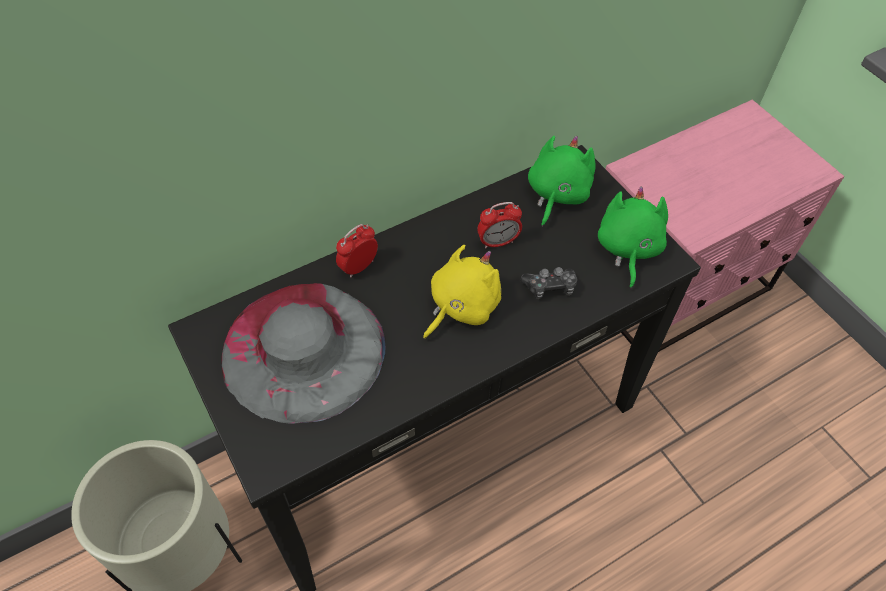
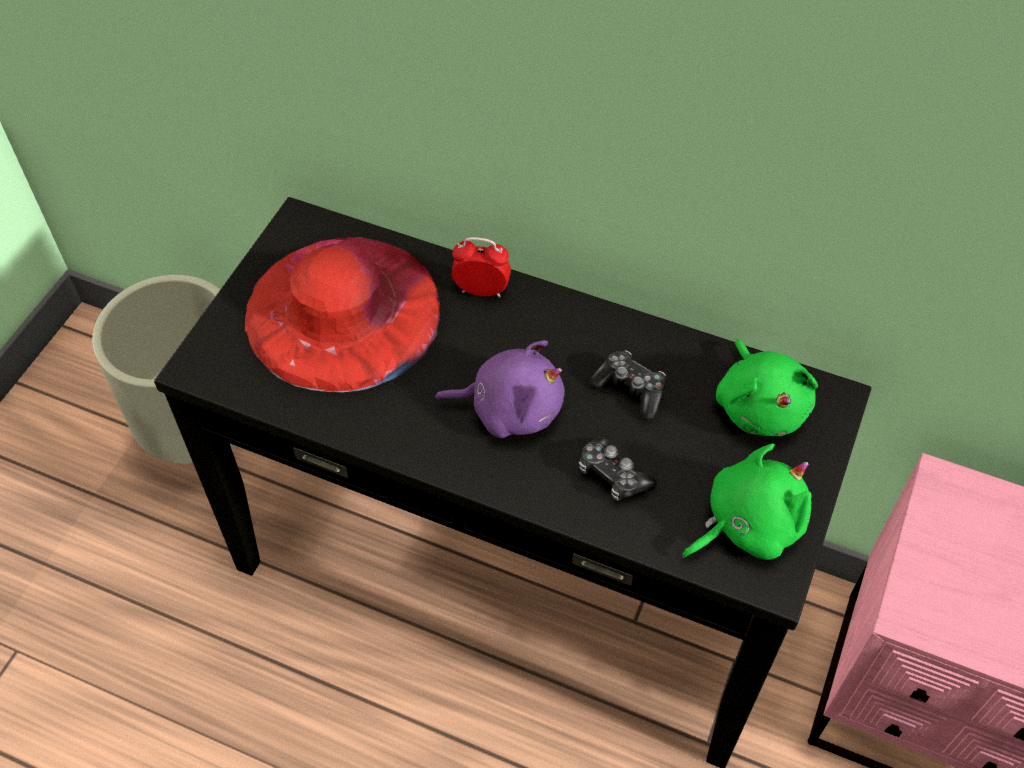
camera: 55 degrees right, 0 degrees up
grey hat [221,283,385,423] -> red hat [245,237,440,393]
yellow plush toy [423,245,501,340] -> purple plush toy [435,340,565,438]
alarm clock [477,202,522,249] -> game controller [589,350,666,420]
green plush toy [528,136,595,227] -> green plush toy turned 90 degrees clockwise [716,339,818,436]

